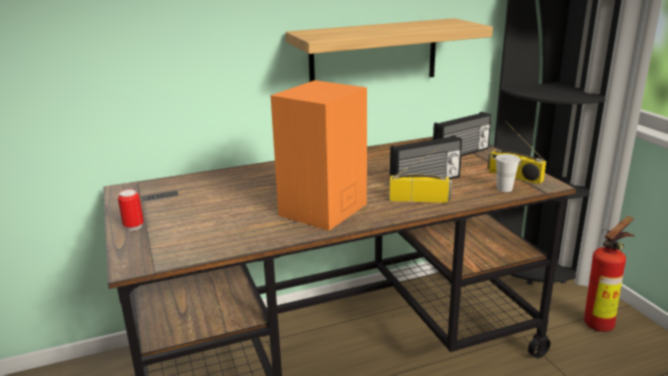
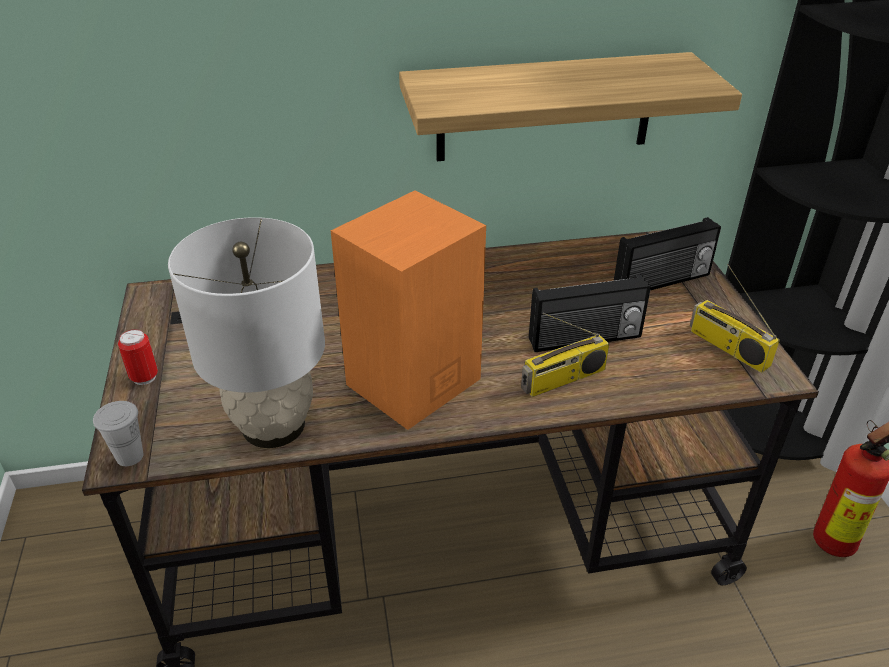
camera: 10 degrees right, 15 degrees up
radio [390,146,452,203] -> radio turned 135 degrees clockwise [521,313,609,397]
white cup [495,154,520,192] -> white cup moved to [93,401,143,466]
none -> white table lamp [168,217,325,448]

